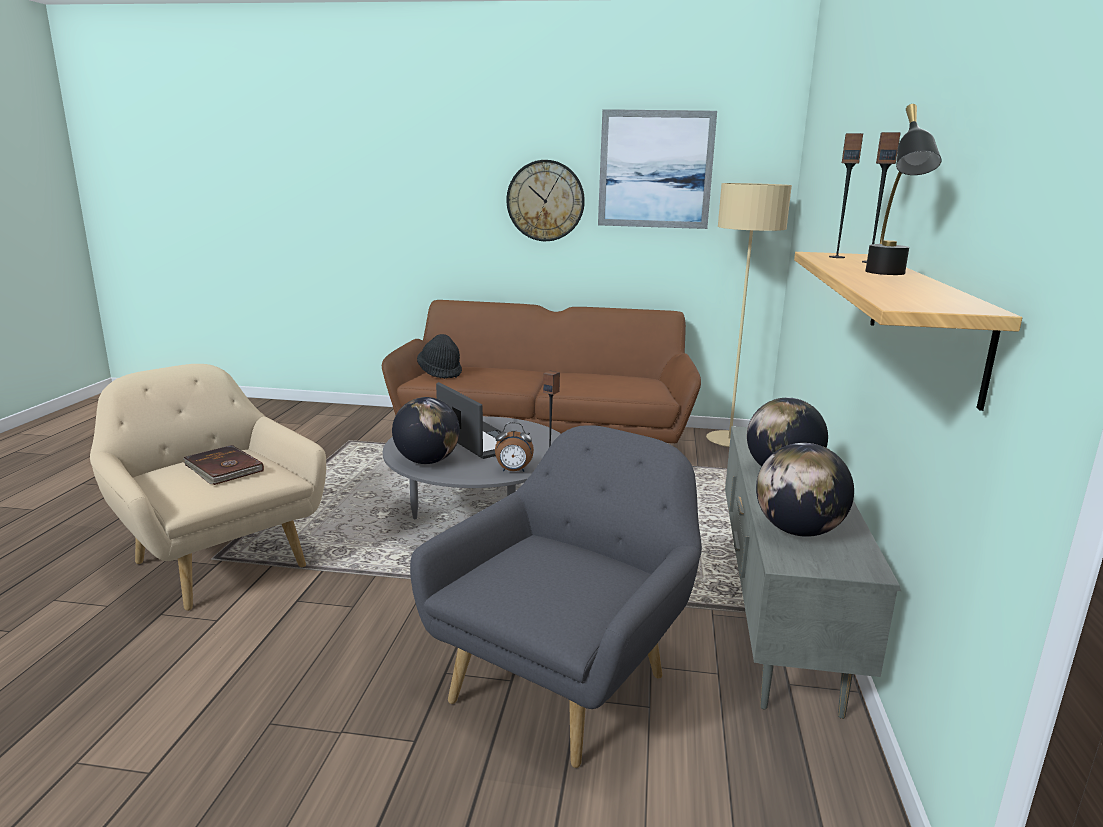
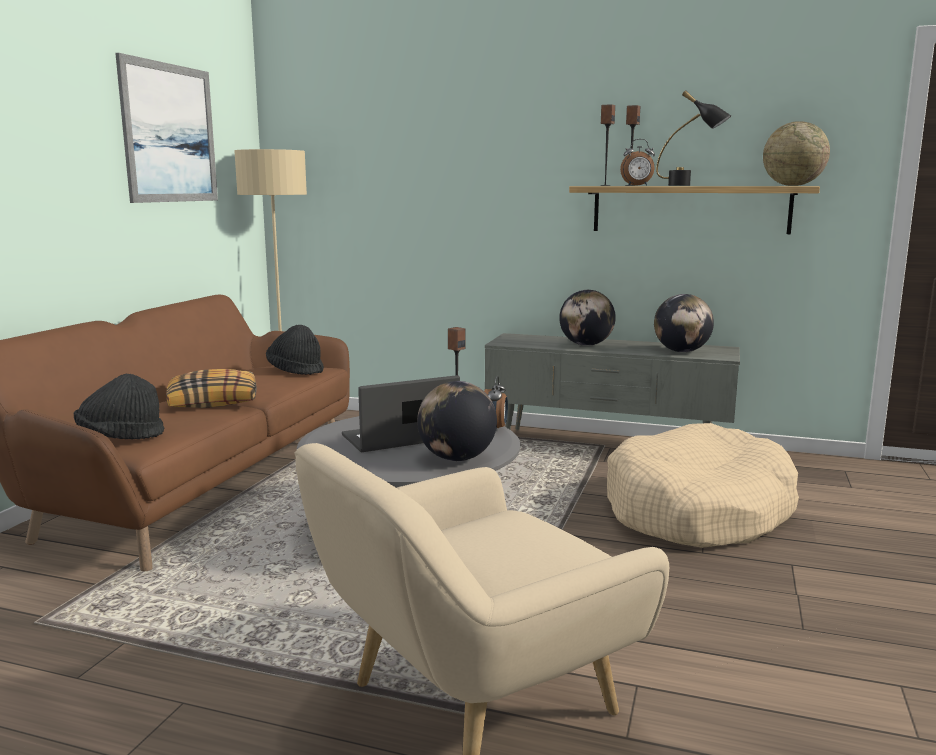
camera: 80 degrees left, 5 degrees down
brown book [184,445,264,485] -> none
grey armchair [410,425,702,768] -> beige dog bed [607,423,799,548]
wall clock [506,160,585,241] -> none
none -> pillow [166,369,257,408]
none -> black hat [266,325,324,375]
none -> alarm clock [620,139,655,186]
none -> globe [763,121,830,186]

